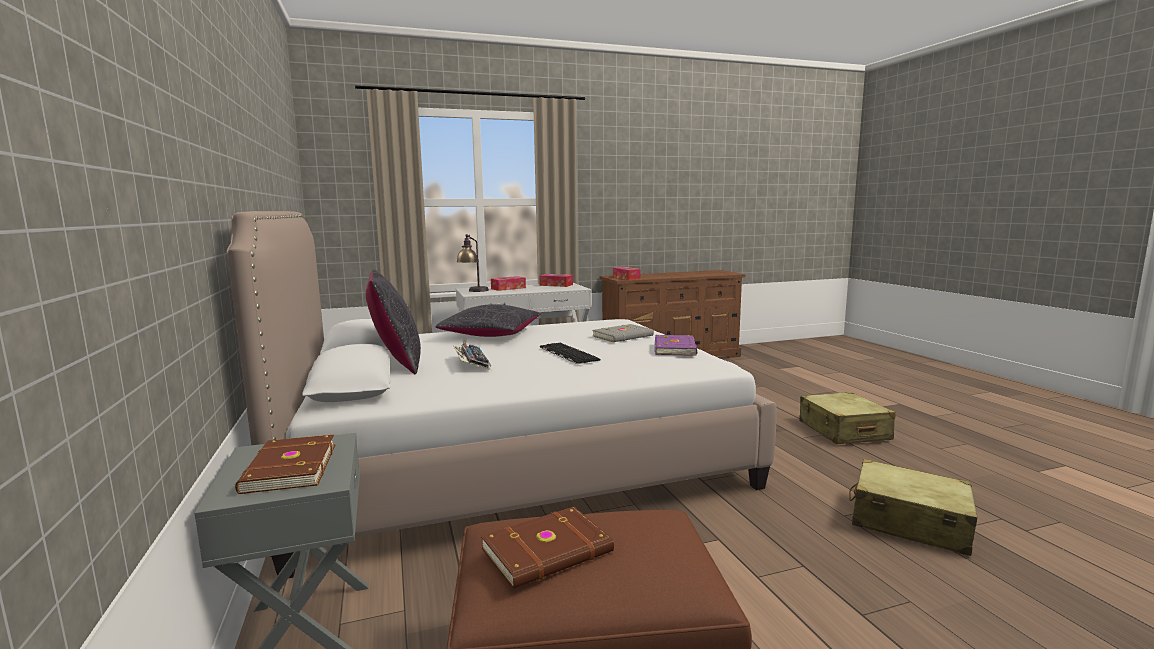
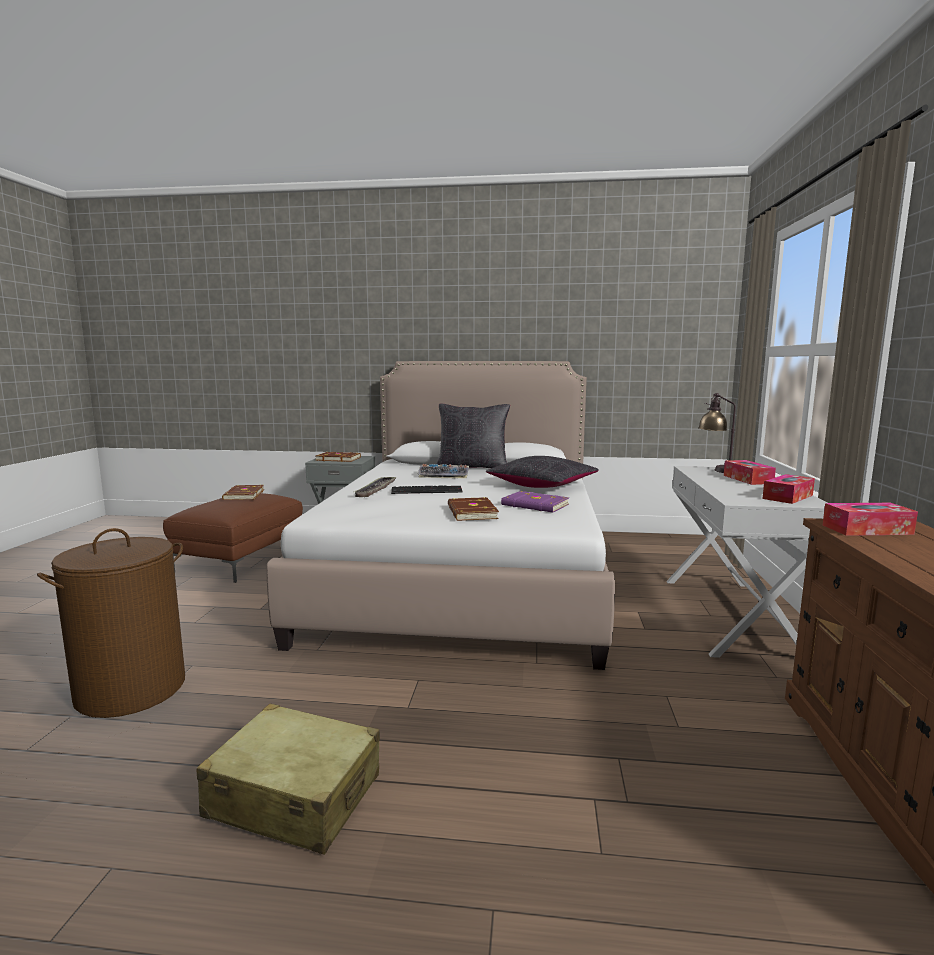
camera: 115 degrees right, 0 degrees up
grey book [592,324,654,342] -> brown book [448,497,499,521]
purple book [655,335,697,356] -> purple book moved to [501,491,569,513]
beige suitcase [849,459,977,556] -> brown laundry basket [37,528,185,718]
none -> tray [353,477,396,497]

